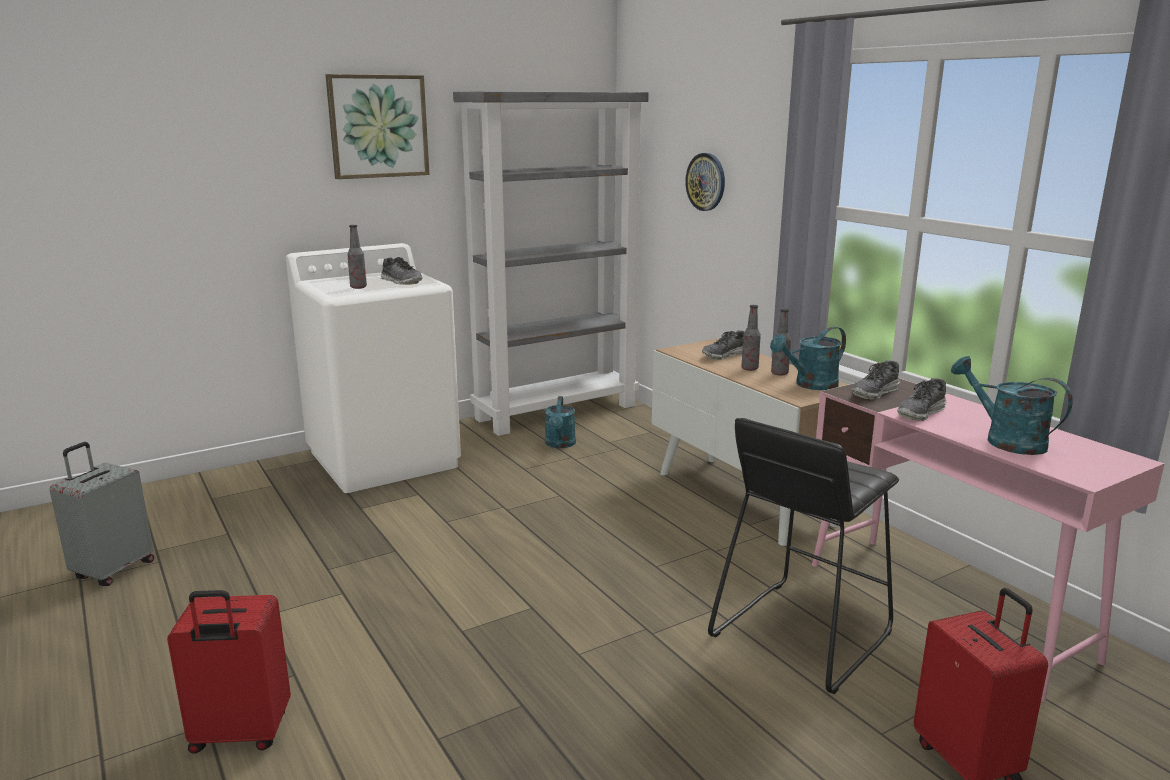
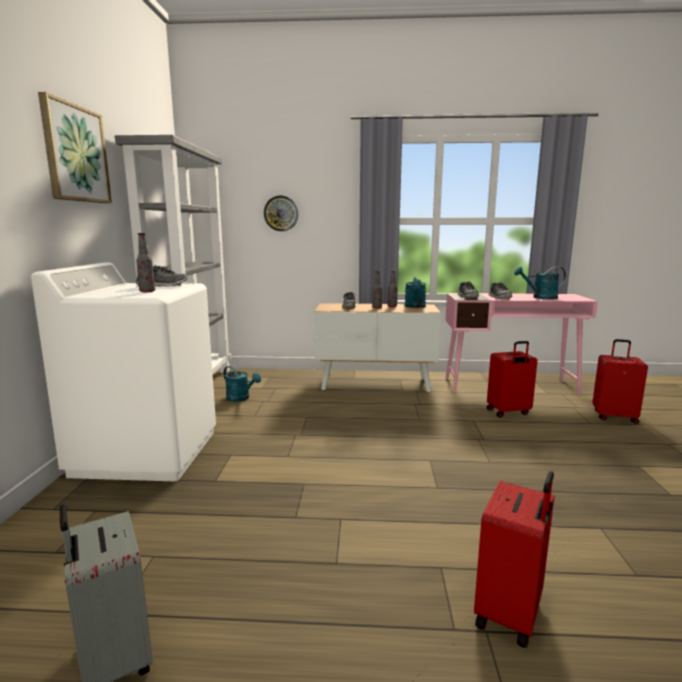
camera: 55 degrees left, 5 degrees down
black stool [708,418,899,694] -> red suitcase [487,341,538,417]

